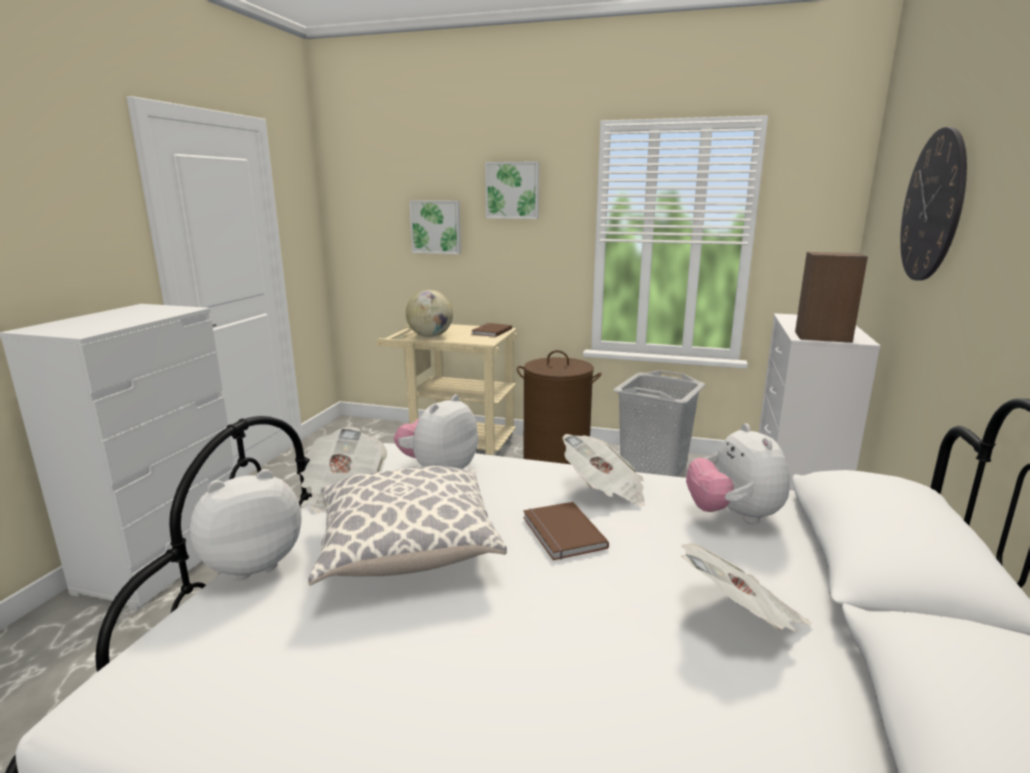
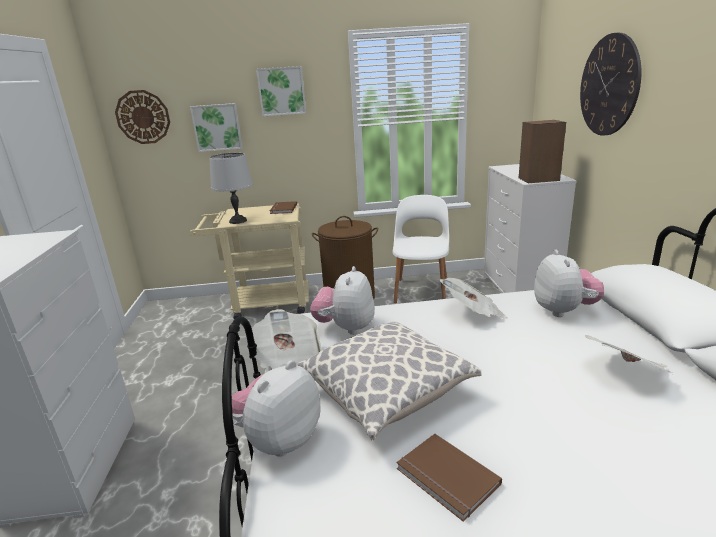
camera: 20 degrees left, 5 degrees up
globe [406,290,453,337] -> grey table lamp [209,153,253,224]
brown book [523,502,609,560] -> brown book moved to [397,434,502,522]
grey laundry basket [613,370,705,477] -> white chair [392,195,449,303]
plush toy [686,424,790,524] -> plush toy turned 150 degrees counterclockwise [534,250,604,317]
none -> wall clock [115,90,170,144]

